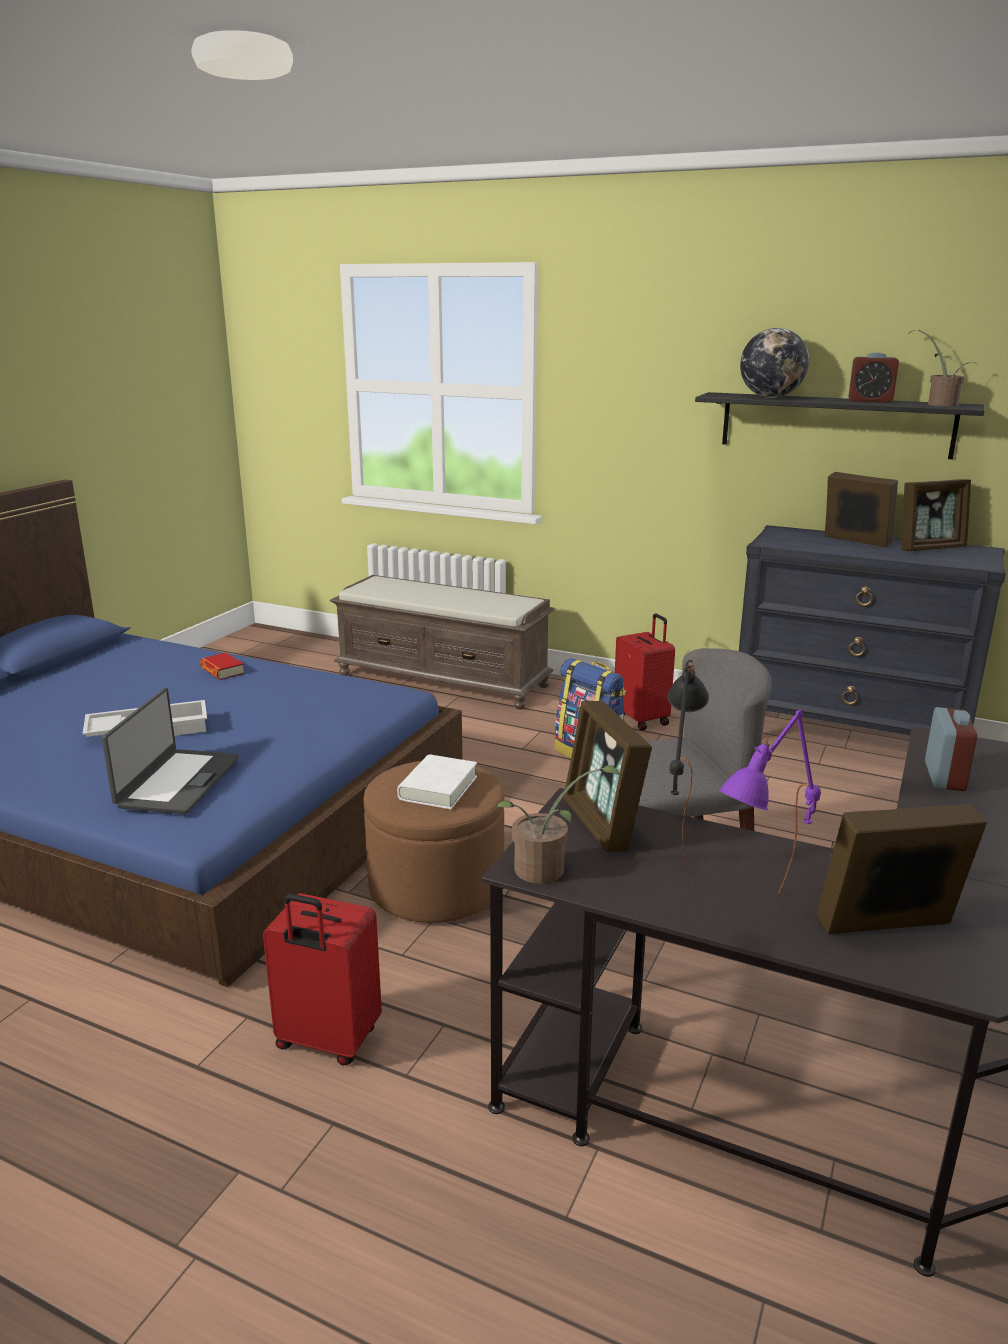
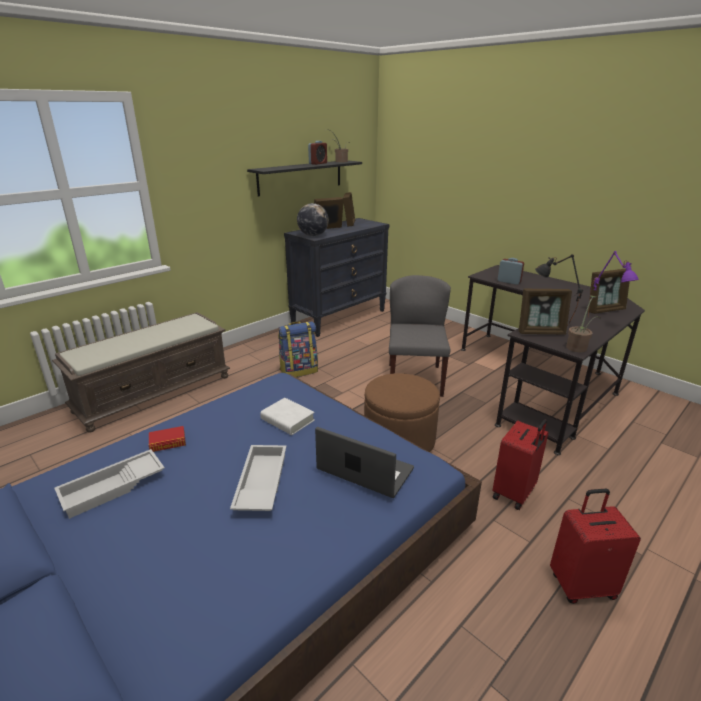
camera: 70 degrees left, 5 degrees up
white book [397,754,477,809] -> white book moved to [260,398,315,435]
red suitcase [615,613,675,731] -> red suitcase moved to [550,489,641,604]
globe [740,328,809,398] -> globe moved to [297,203,329,236]
picture frame [816,804,987,934] -> picture frame turned 120 degrees counterclockwise [589,269,630,314]
none -> white tray [54,449,165,519]

